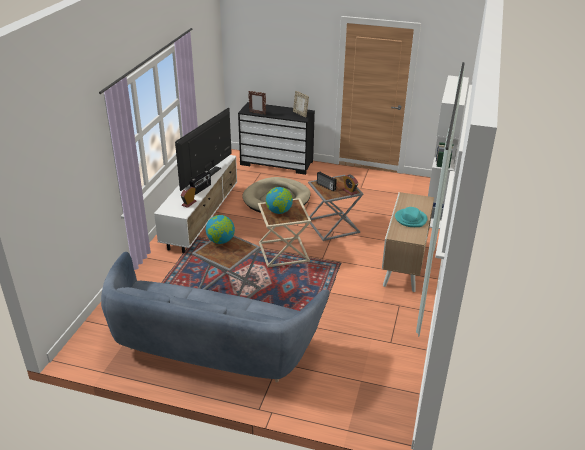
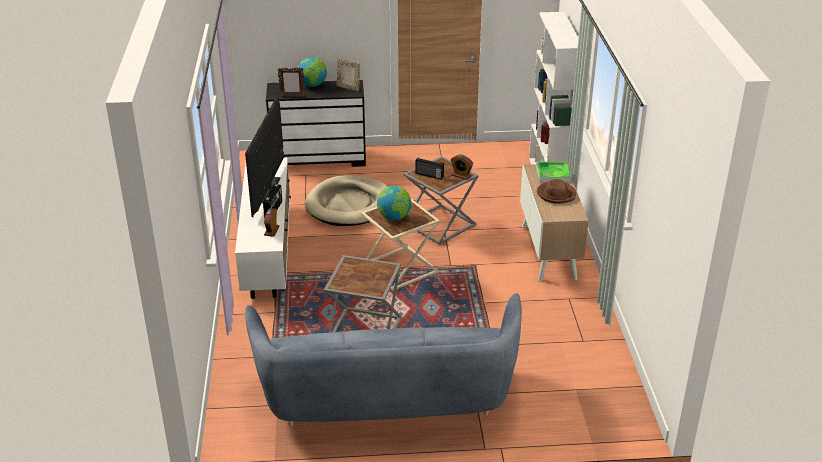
camera: 20 degrees left, 0 degrees up
globe [206,215,235,244] -> globe moved to [298,57,327,87]
turquoise hat [395,207,427,227] -> brown hat [537,179,576,204]
none -> tray [536,162,571,183]

